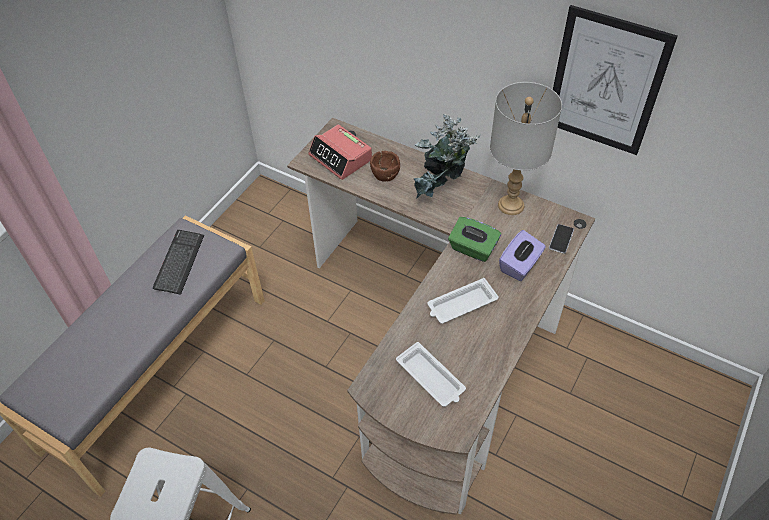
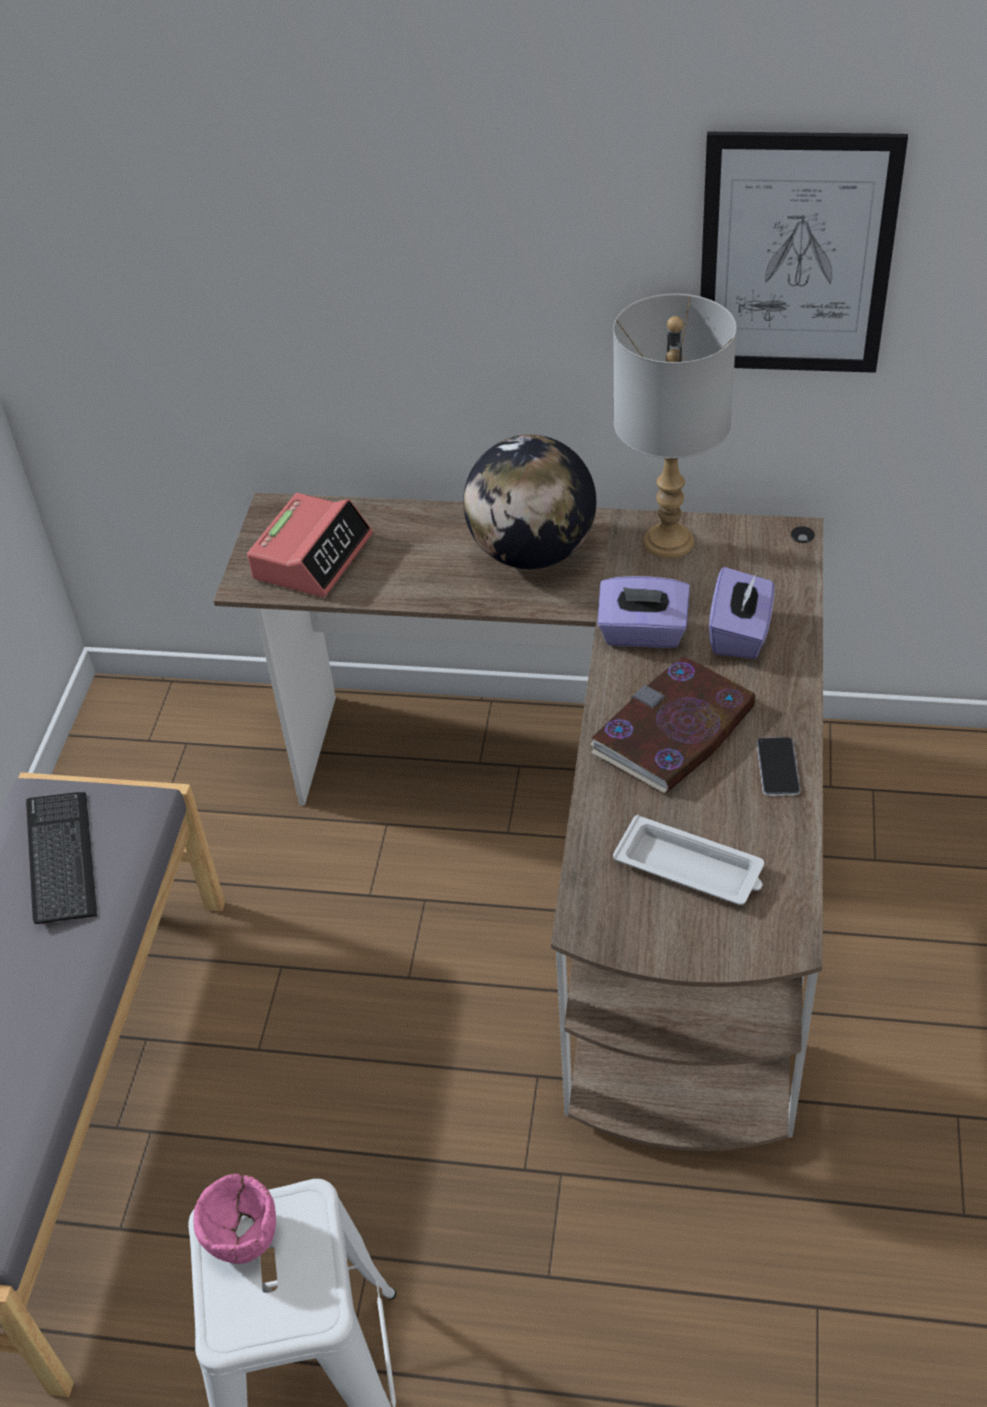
camera: 20 degrees left, 5 degrees down
alarm clock [308,124,372,180] -> alarm clock turned 90 degrees counterclockwise [247,493,373,597]
brown bowl [370,151,400,182] -> none
potted plant [414,114,481,198] -> globe [463,435,596,569]
white tray [427,278,499,324] -> book [590,656,756,794]
green tissue box [448,217,501,262] -> purple tissue box [597,576,690,648]
phone [549,224,574,254] -> phone moved to [756,737,801,796]
none -> pink bowl [193,1174,276,1264]

